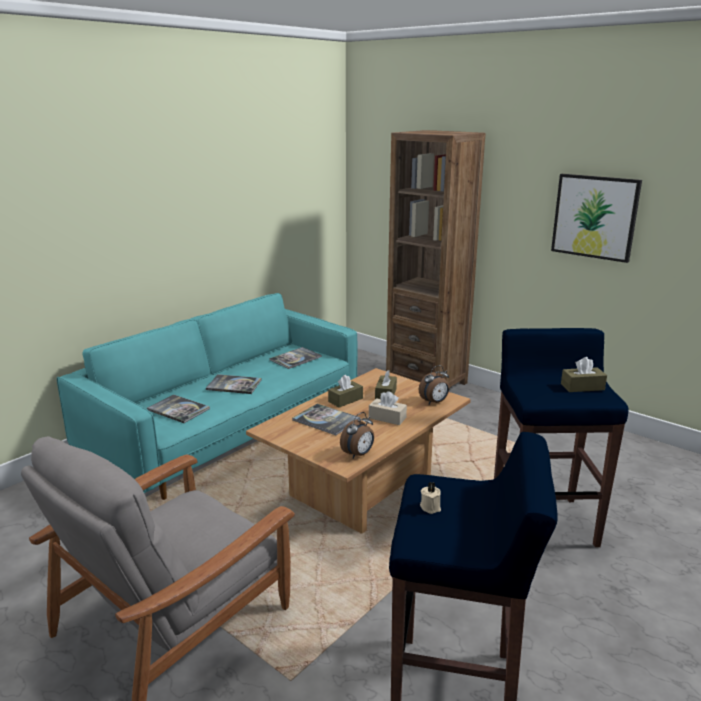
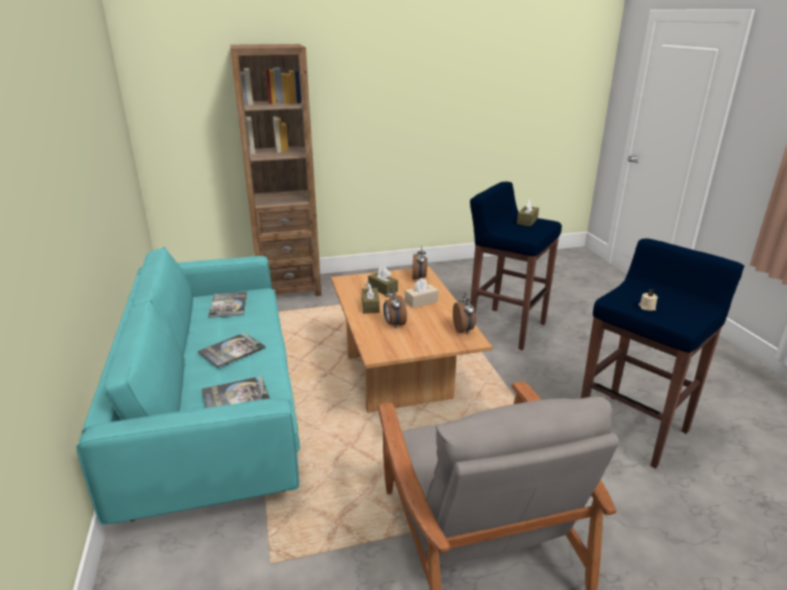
camera: 55 degrees left, 5 degrees up
book [292,404,360,435] -> alarm clock [383,288,407,329]
picture [551,174,642,263] -> none

